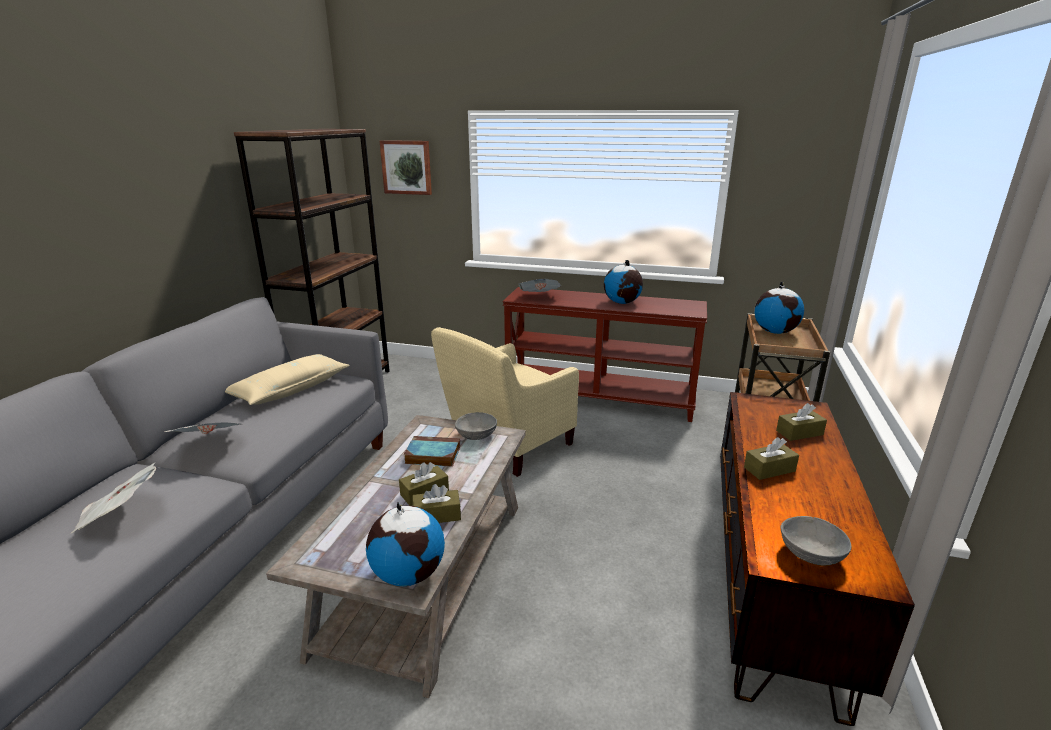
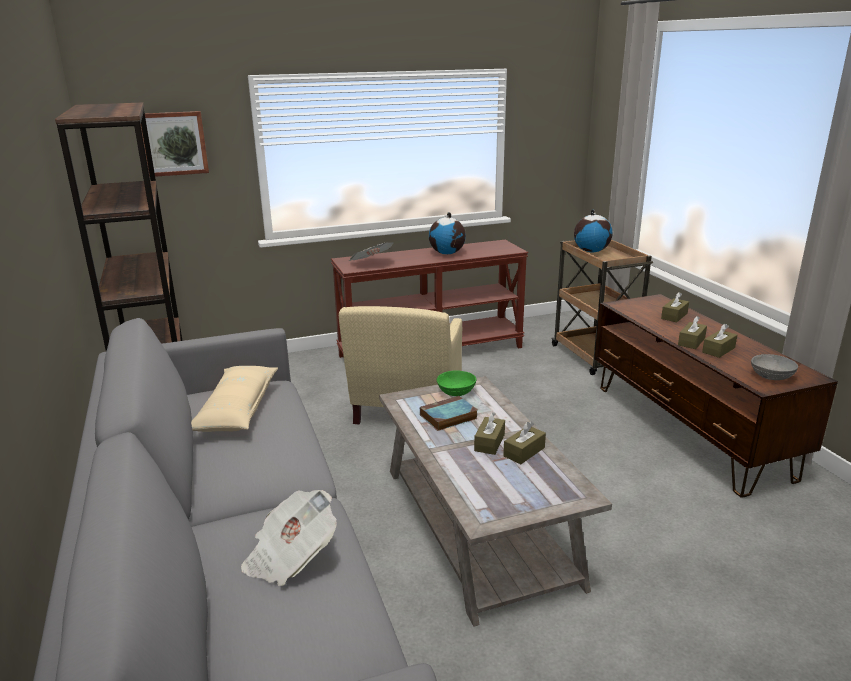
camera: 35 degrees left, 0 degrees up
newspaper [164,423,241,434] -> none
globe [366,502,445,586] -> none
grey bowl [455,412,497,440] -> green bowl [437,371,476,396]
none -> brown tissue box [702,324,737,358]

